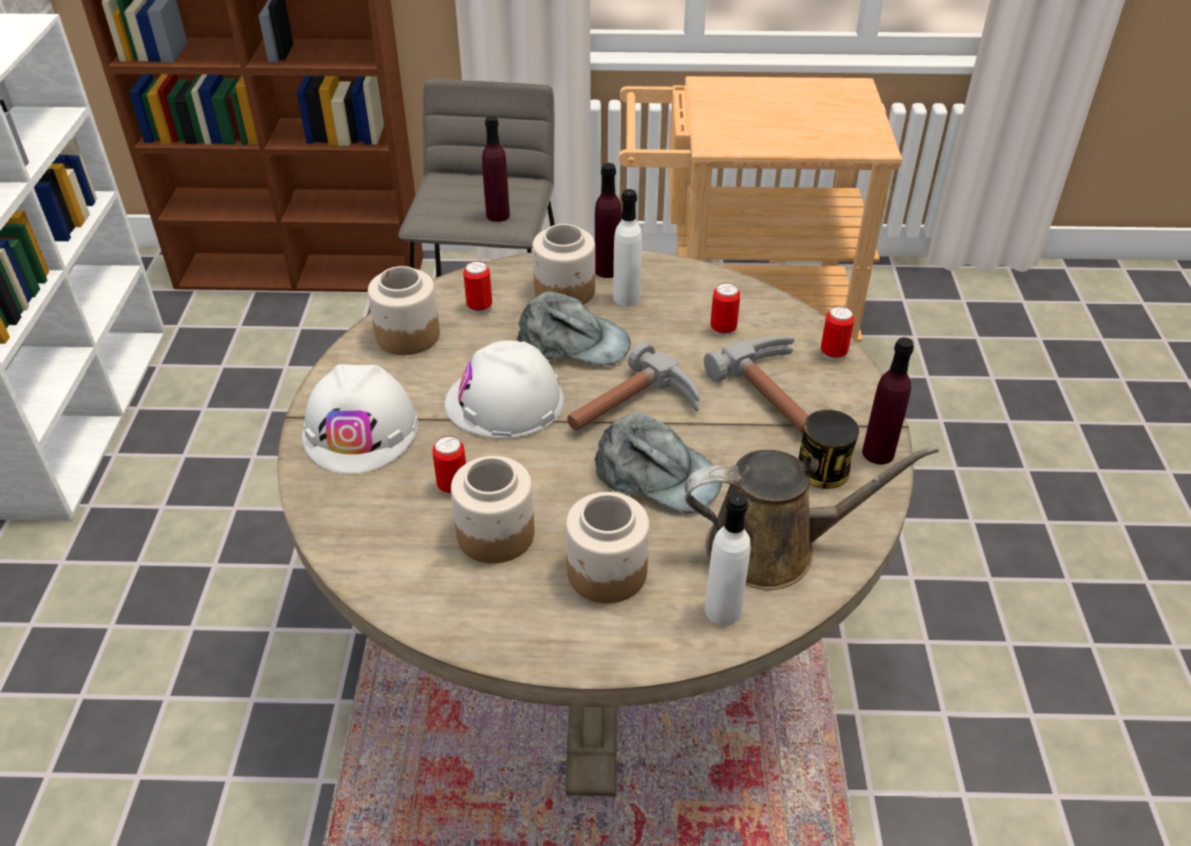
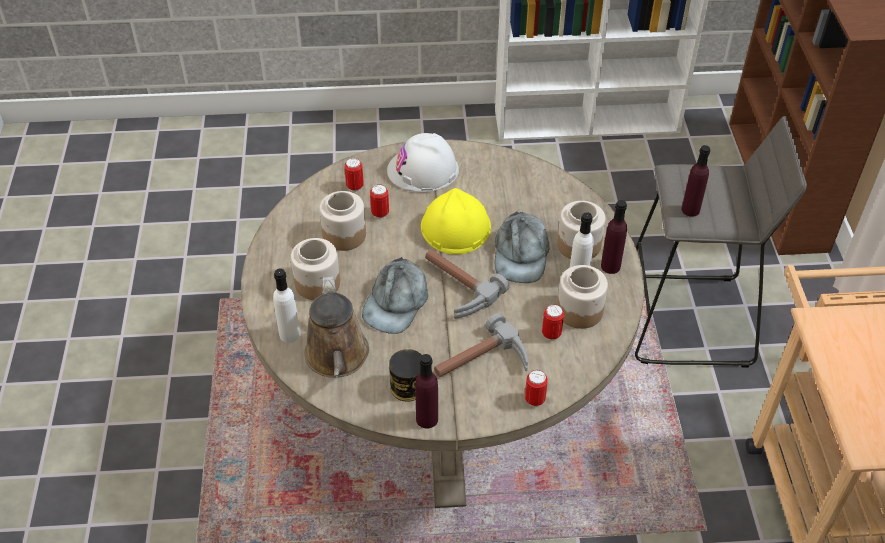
camera: 85 degrees right, 5 degrees up
jar [368,266,440,355] -> jar moved to [557,265,608,329]
white hard hat [444,341,564,439] -> yellow hard hat [421,188,491,254]
can [463,261,492,313] -> can moved to [344,158,364,192]

